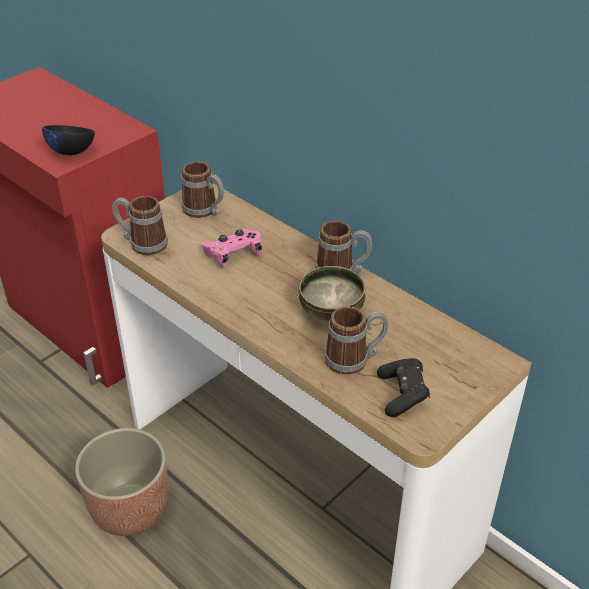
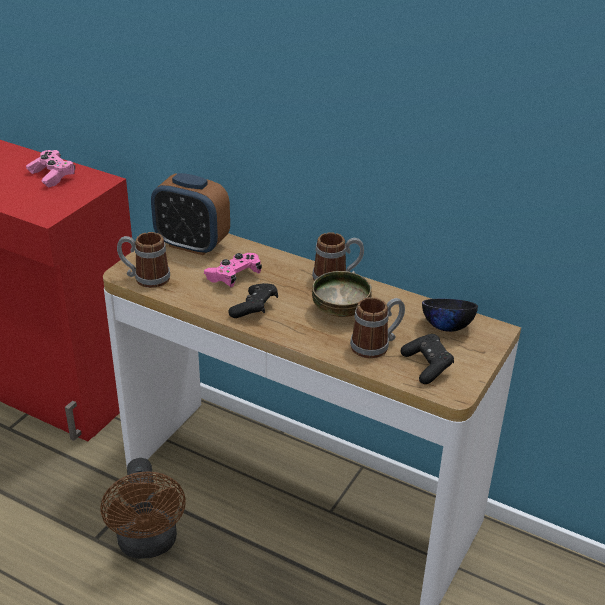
camera: 15 degrees left, 5 degrees down
black bowl [42,125,95,155] -> black bowl moved to [422,299,478,332]
planter [75,428,168,536] -> brown fan [101,458,186,559]
mug [181,161,224,218] -> alarm clock [151,173,230,256]
none -> pink game controller [26,150,75,188]
none -> black game controller [228,283,278,318]

